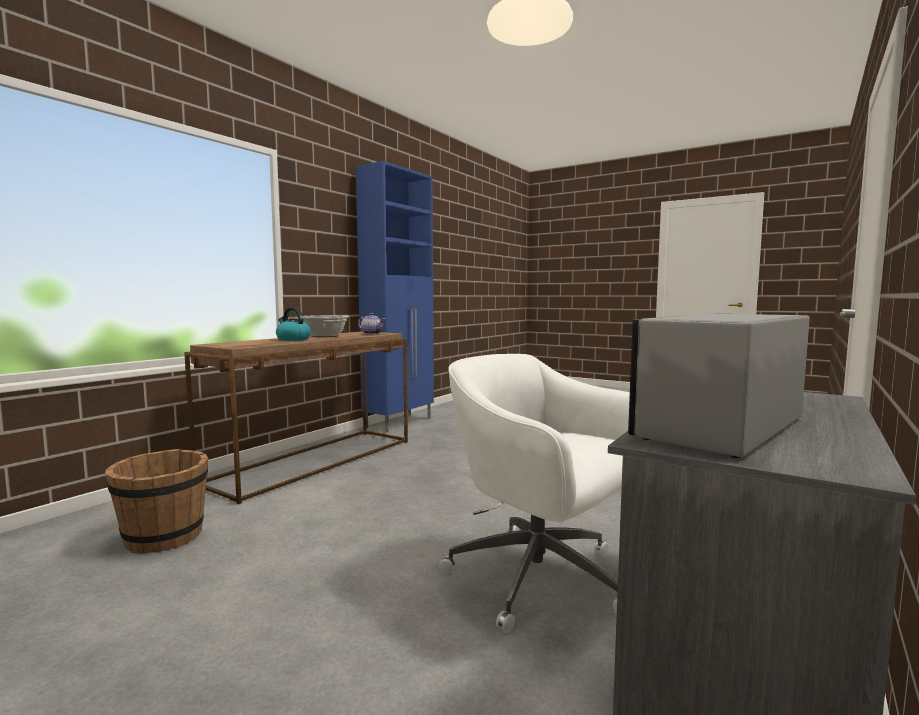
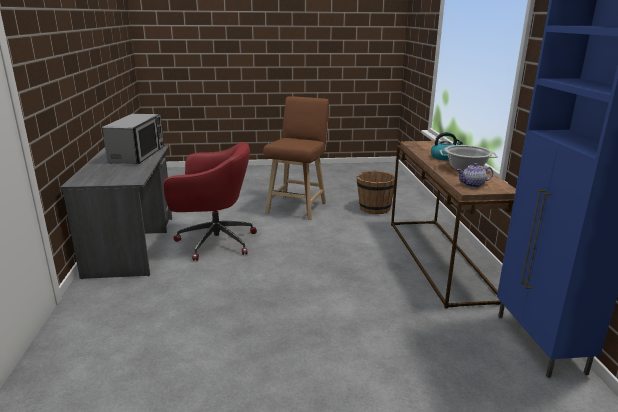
camera: 140 degrees right, 15 degrees up
white office chair [439,354,630,633] -> red office chair [163,142,257,261]
none -> brown stool [263,96,329,220]

